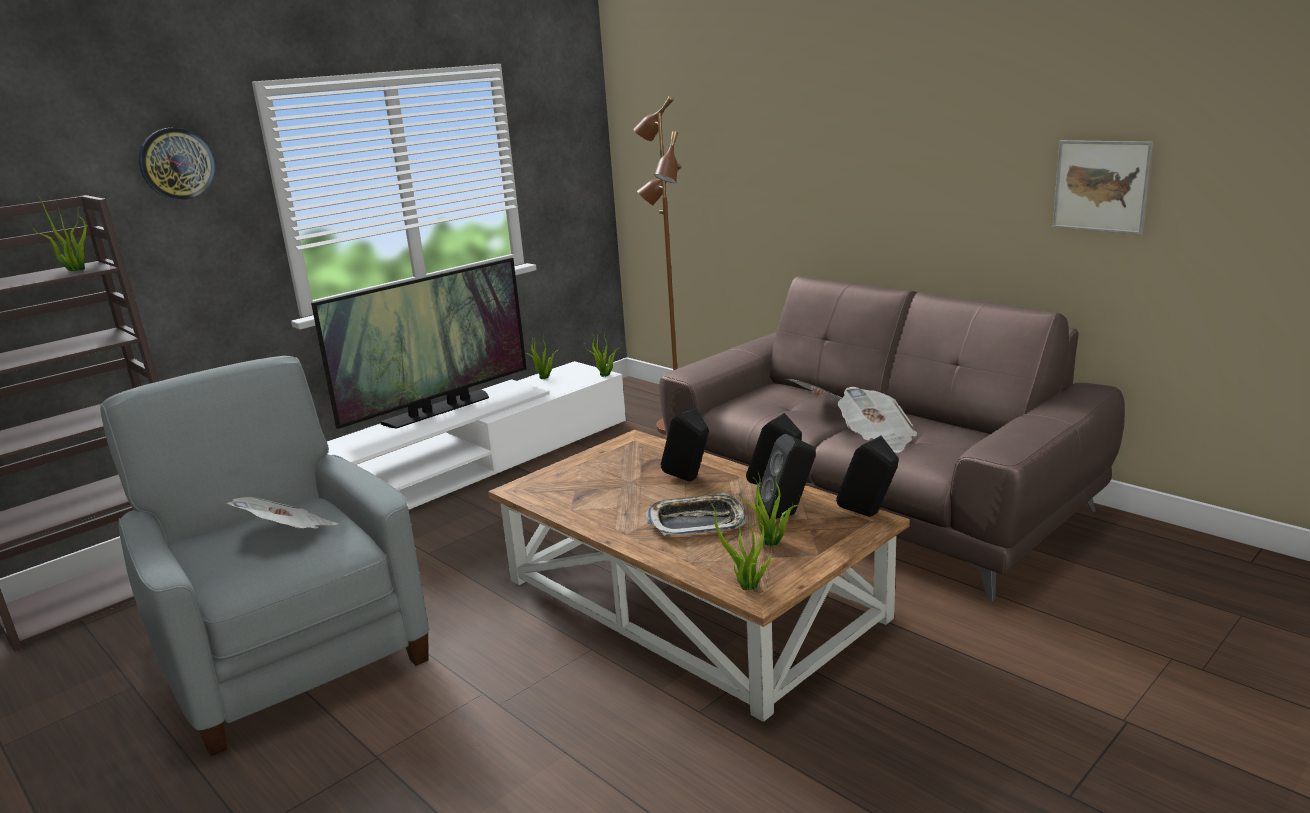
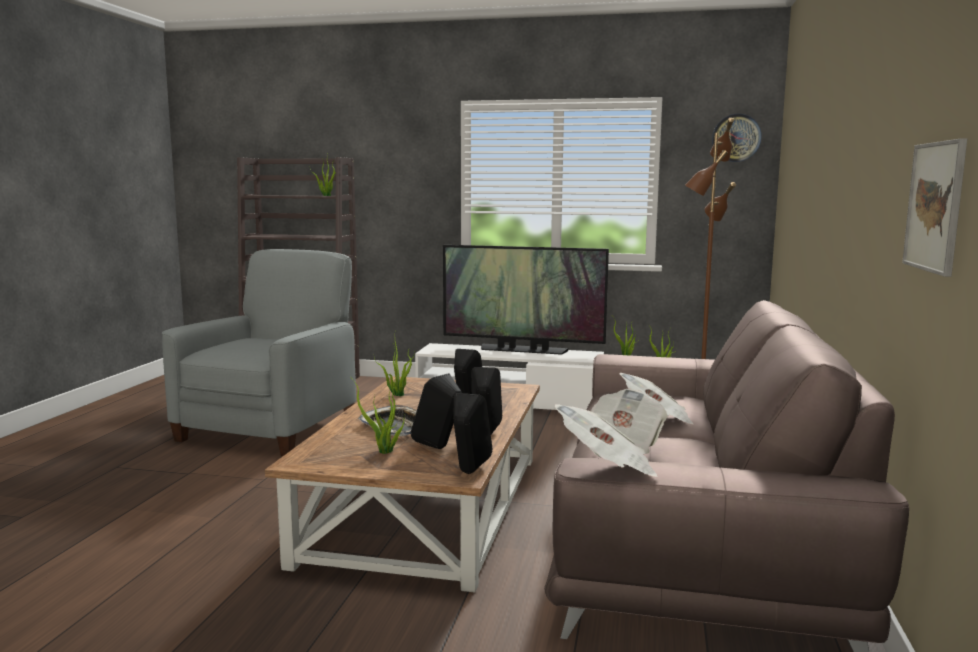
camera: 55 degrees right, 10 degrees down
wall clock [139,127,215,200] -> wall clock moved to [712,114,762,162]
newspaper [226,497,339,529] -> newspaper moved to [555,404,658,477]
potted plant [706,496,772,591] -> potted plant moved to [374,342,415,396]

